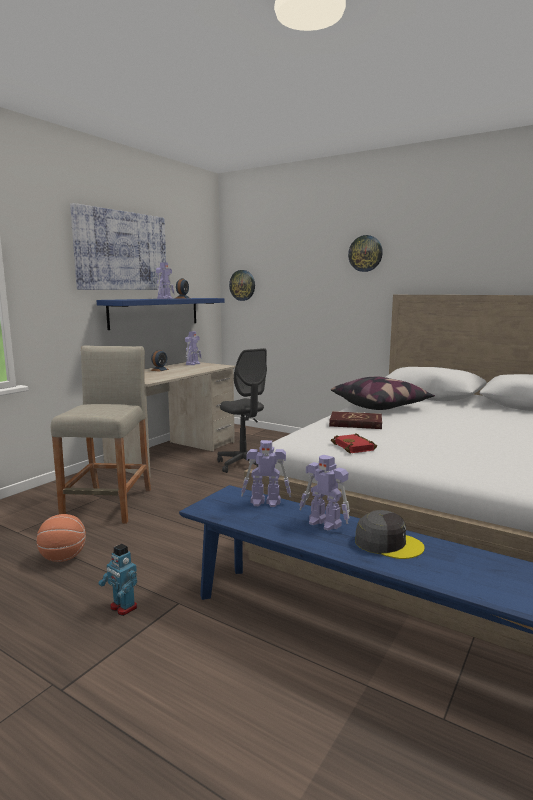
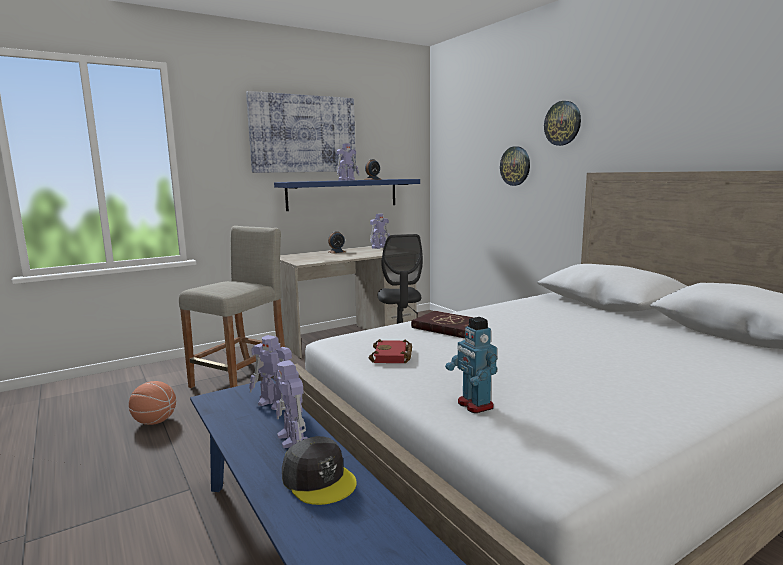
camera: 25 degrees right, 0 degrees up
toy robot [98,544,137,616] -> toy robot moved to [445,317,497,413]
wall clock [229,270,255,301] -> wall clock moved to [500,146,530,186]
pillow [331,377,435,410] -> none

